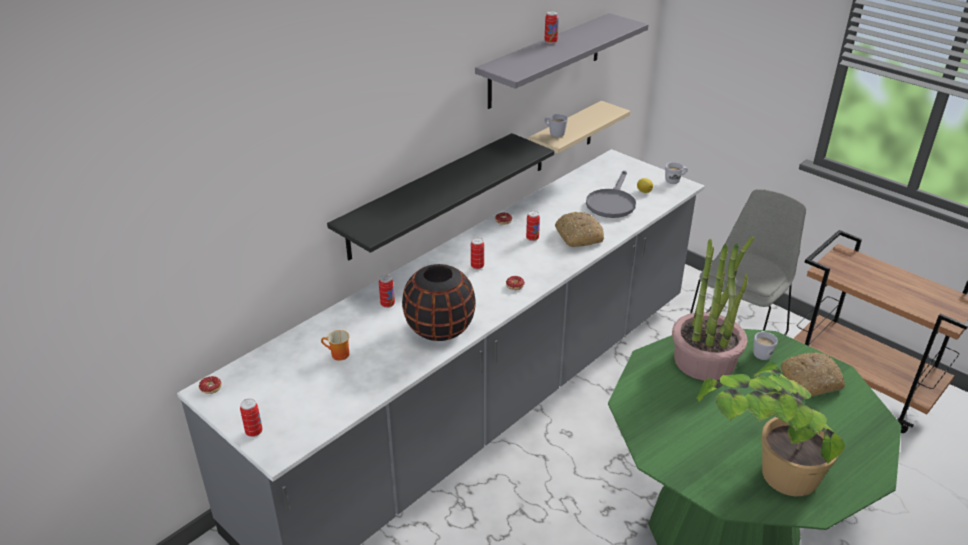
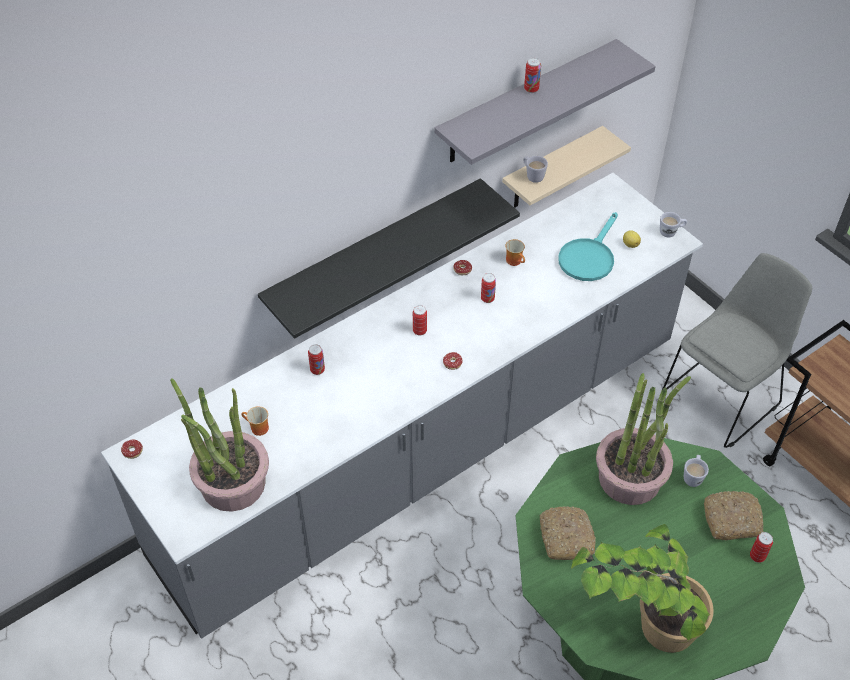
camera: 10 degrees right, 15 degrees up
can [240,399,263,437] -> can moved to [750,532,773,563]
black vase [402,264,476,341] -> none
bread [555,212,604,247] -> bread moved to [540,506,596,560]
grey frying pan [586,171,636,218] -> turquoise frying pan [558,212,618,281]
none -> potted plant [170,378,269,512]
none -> mug [506,239,525,266]

